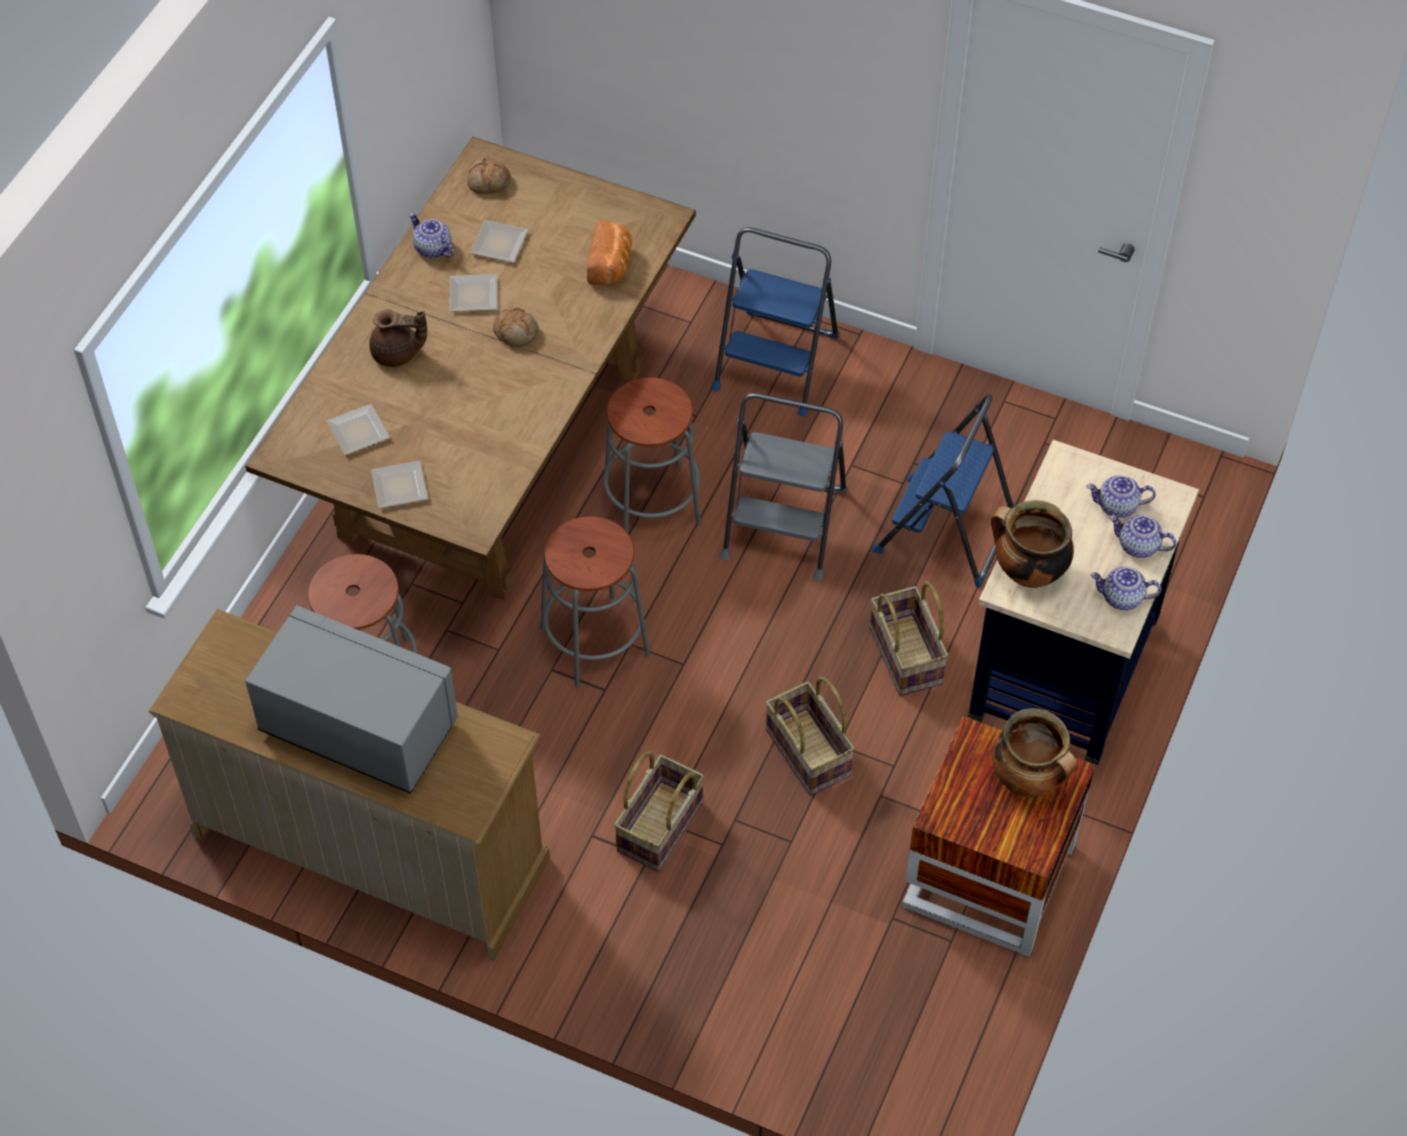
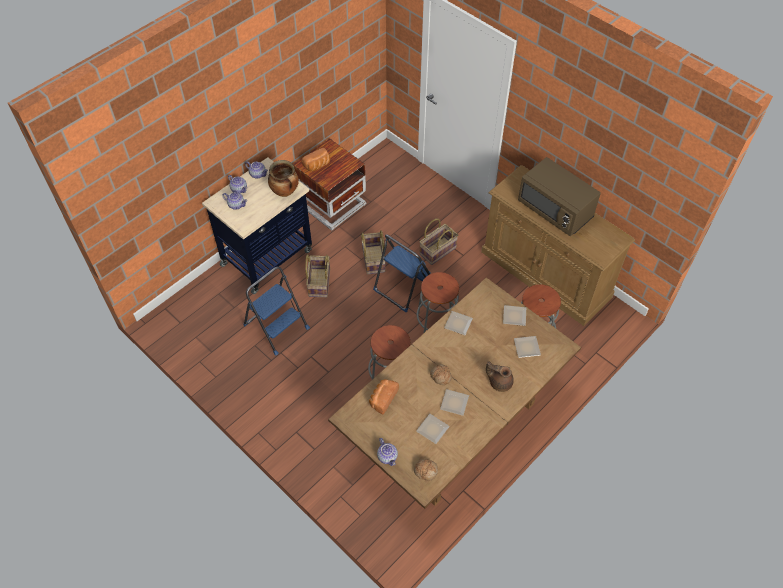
camera: 160 degrees left, 0 degrees up
grey microwave [246,605,458,794] -> brown microwave [518,157,601,236]
teapot [409,213,454,258] -> teapot moved to [377,438,398,466]
blue step ladder [711,227,839,416] -> blue step ladder moved to [373,234,431,312]
grey step ladder [719,393,847,581] -> none
cooking pot [992,708,1078,798] -> bread [302,148,330,171]
none -> plate [444,311,473,335]

